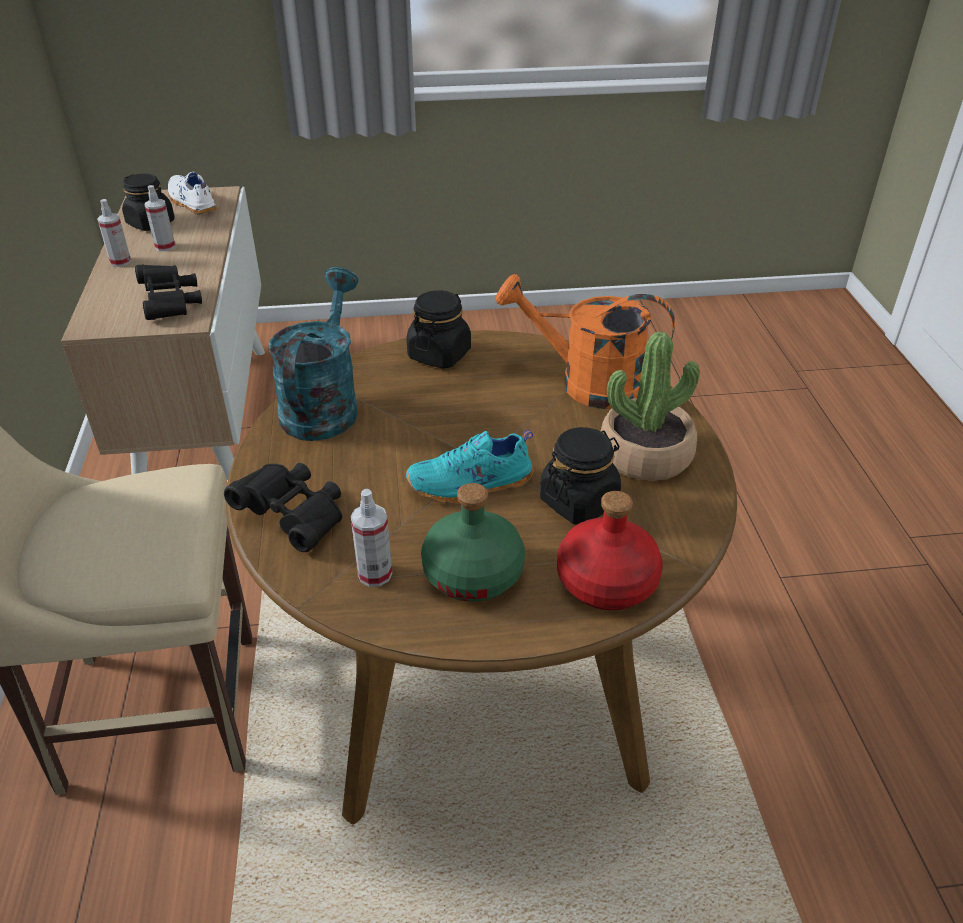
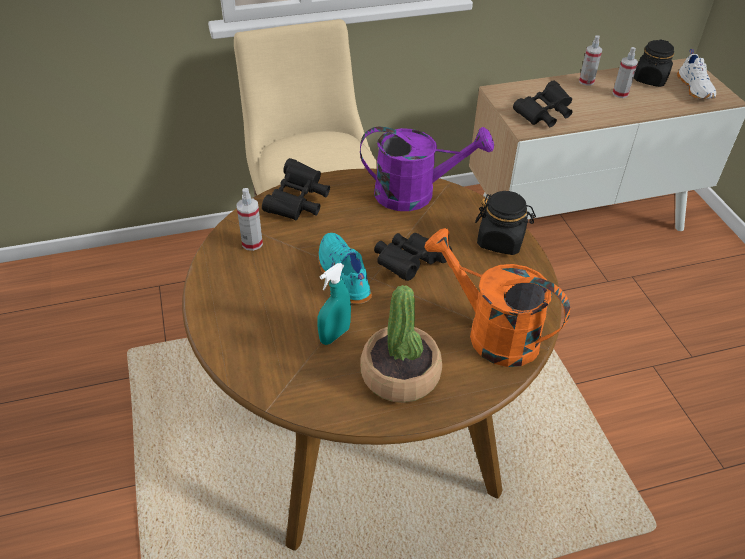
camera: 80 degrees right, 5 degrees up
white shoe [168,172,217,215] -> white shoe turned 135 degrees clockwise [677,49,716,99]
turquoise watering can [269,267,358,441] -> purple watering can [360,126,494,211]
green bottle [421,483,525,602] -> none
orange watering can [496,274,675,409] -> orange watering can turned 60 degrees counterclockwise [424,228,570,367]
black jar [540,427,621,524] -> turquoise spray bottle [318,263,351,345]
red bottle [557,491,663,610] -> none
none -> black binoculars [374,233,452,281]

